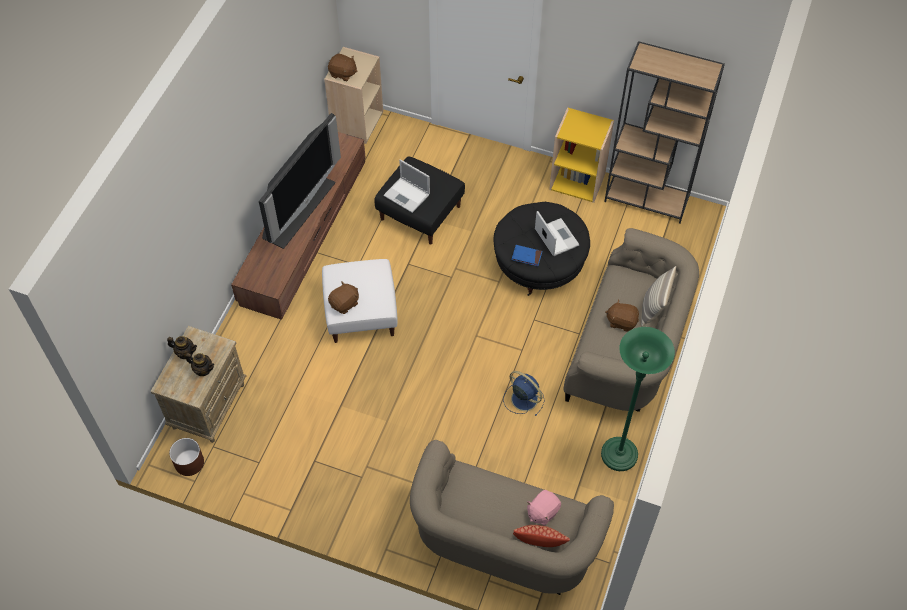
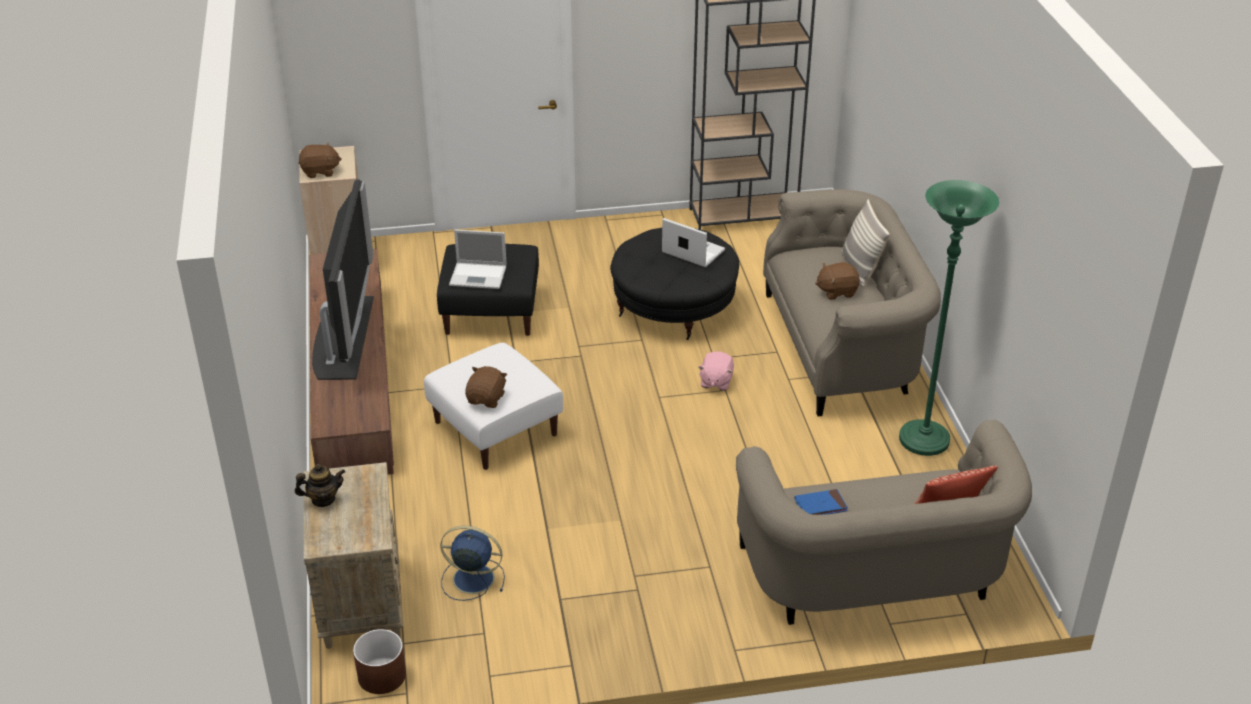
camera: 30 degrees left, 20 degrees down
teapot [186,353,214,376] -> none
blue fan [503,371,545,417] -> blue fan moved to [440,526,505,601]
blue book [512,245,542,266] -> blue book moved to [794,489,848,515]
pink plush toy [527,490,561,526] -> pink plush toy moved to [698,351,734,391]
yellow bookcase [549,107,614,203] -> none

